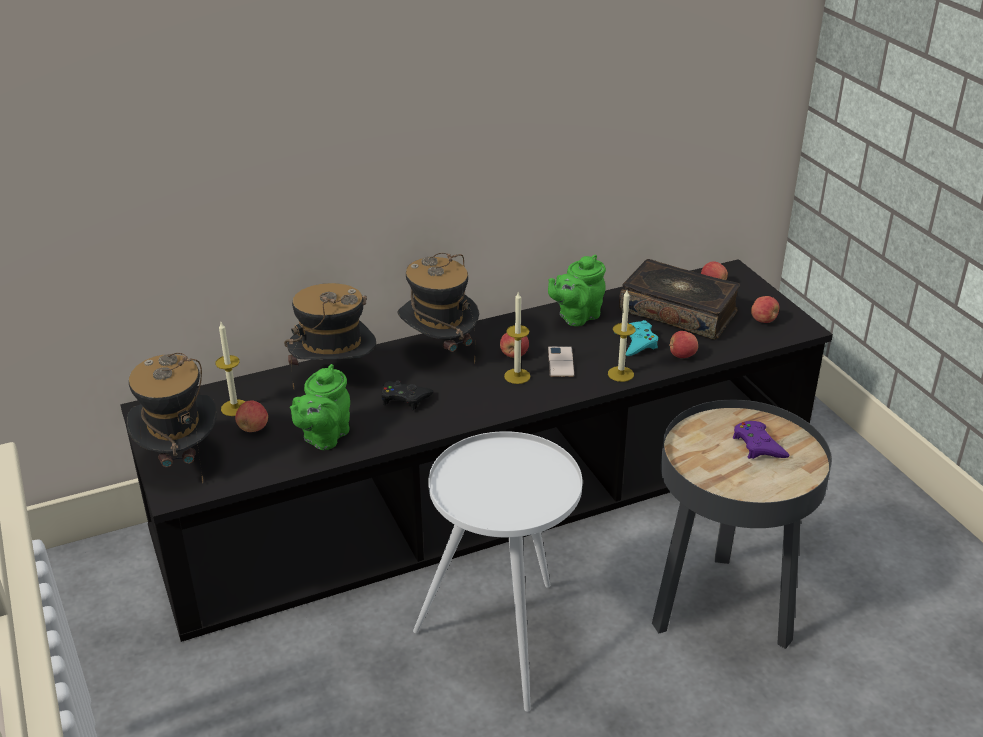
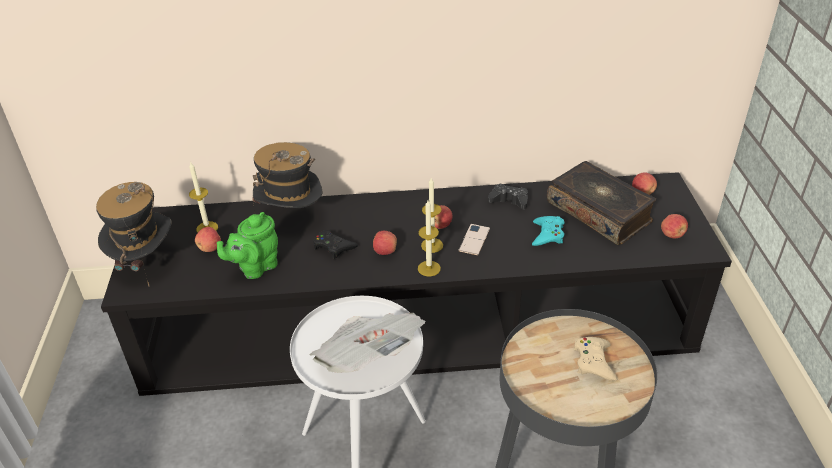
camera: 20 degrees right, 5 degrees up
hat [397,253,479,364] -> none
green teapot [548,255,606,326] -> black game controller [488,183,528,209]
candle [608,290,636,382] -> candle moved to [418,200,441,277]
apple [669,331,698,358] -> apple moved to [373,231,397,255]
purple game controller [733,421,789,459] -> beige game controller [574,337,617,381]
none -> newspaper [309,313,426,373]

